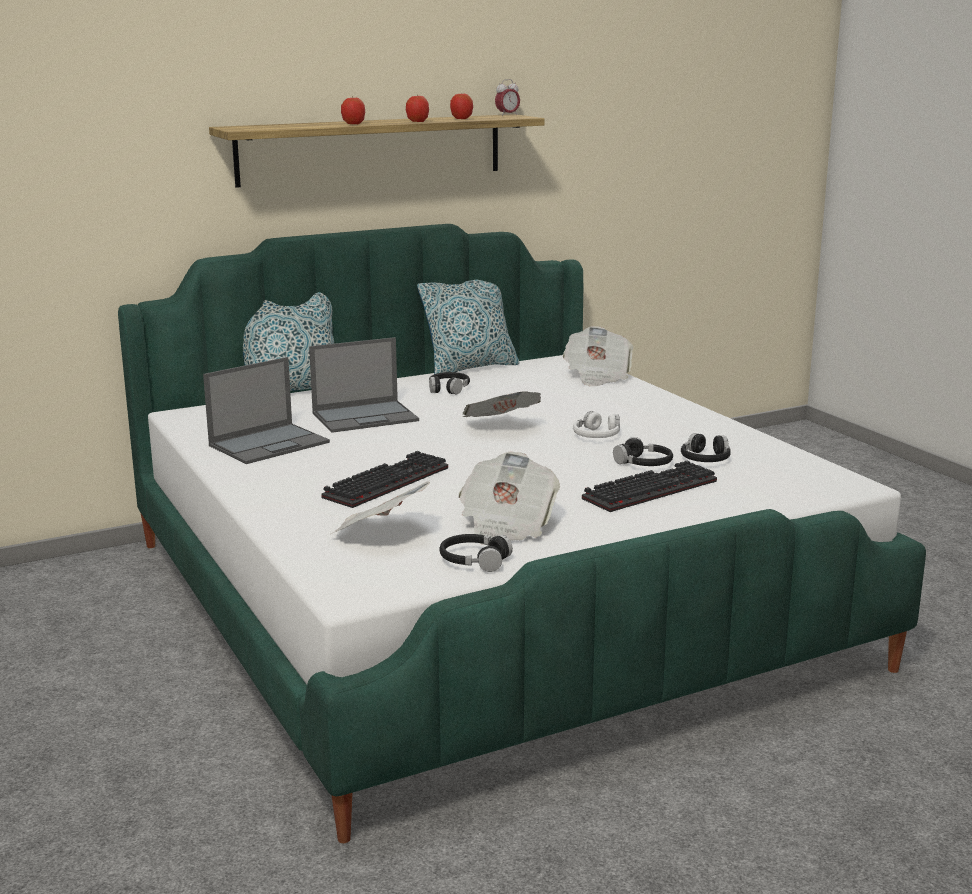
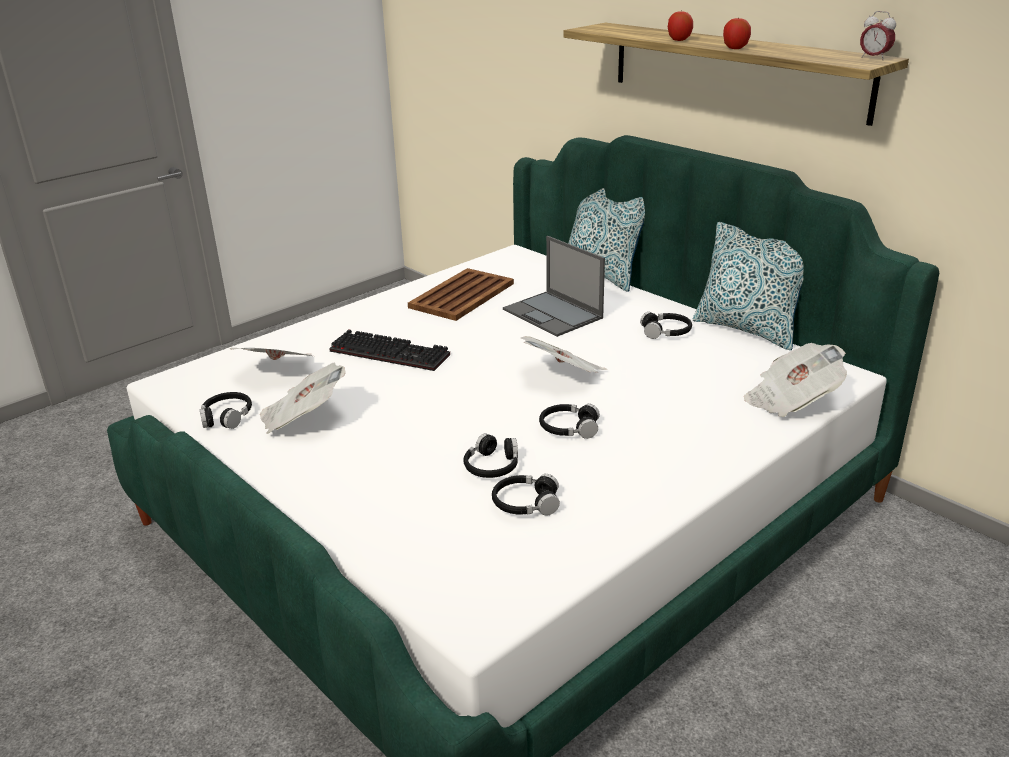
camera: 75 degrees right, 10 degrees up
laptop [203,357,330,464] -> brown tray [408,268,514,321]
apple [450,92,473,119] -> none
white headphones [573,411,620,438] -> black headphones [539,404,600,439]
keyboard [582,460,717,512] -> none

